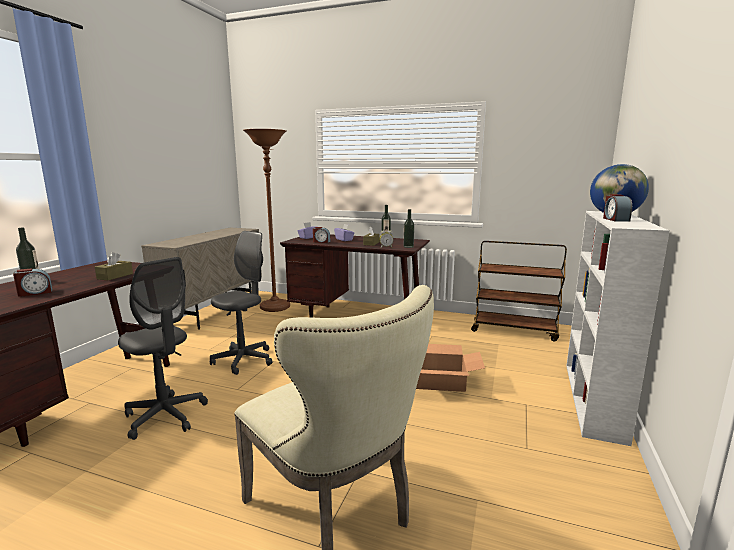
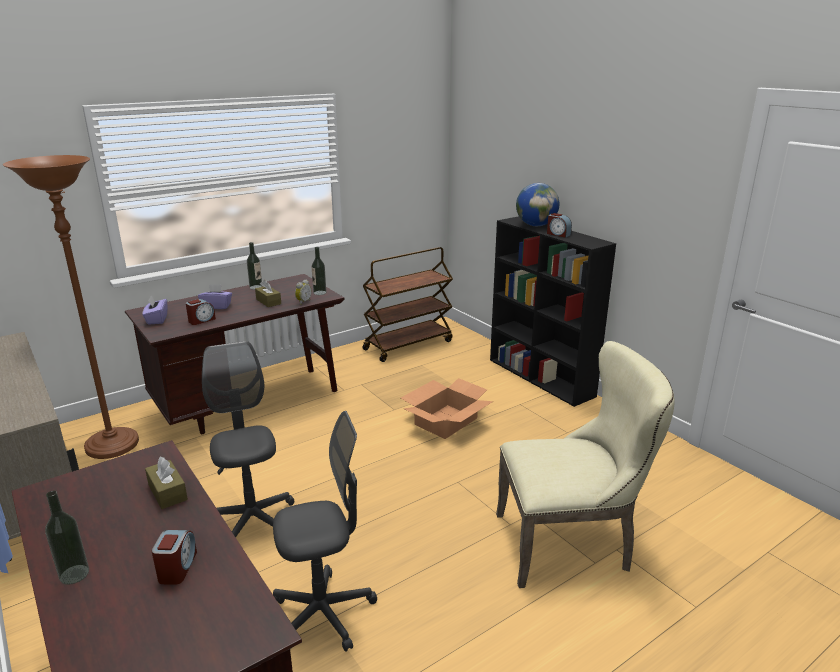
camera: 55 degrees left, 10 degrees up
white bookcase [566,211,670,446] -> black bookcase [490,216,616,407]

